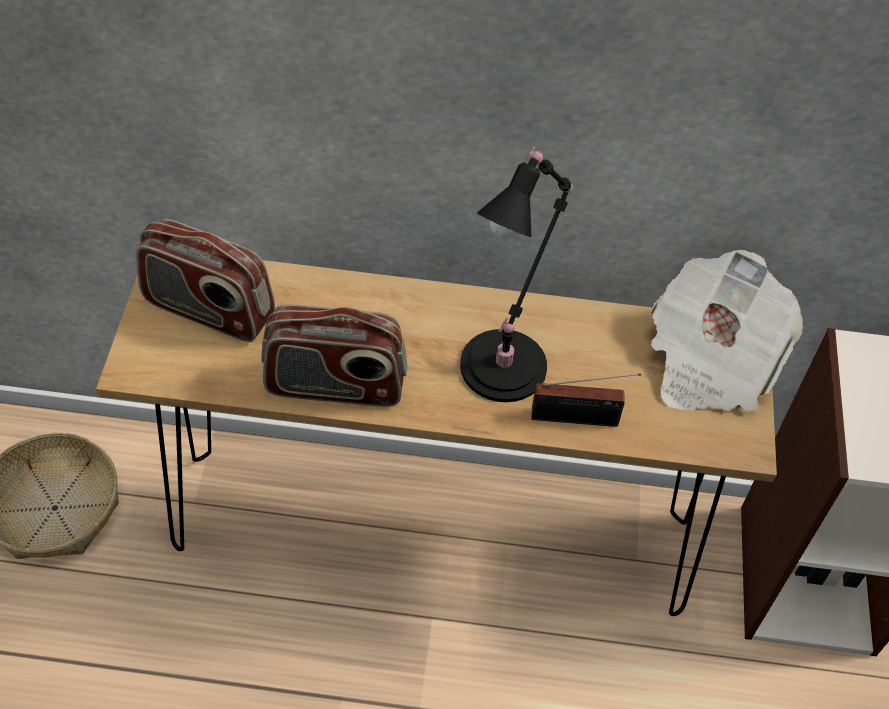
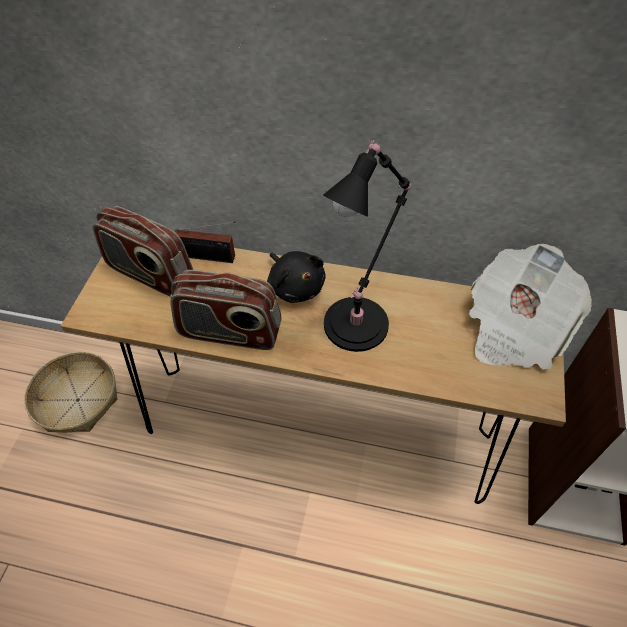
camera: 10 degrees right, 0 degrees up
radio [531,374,641,427] -> radio moved to [174,222,236,263]
none -> black plush toy [267,251,326,303]

